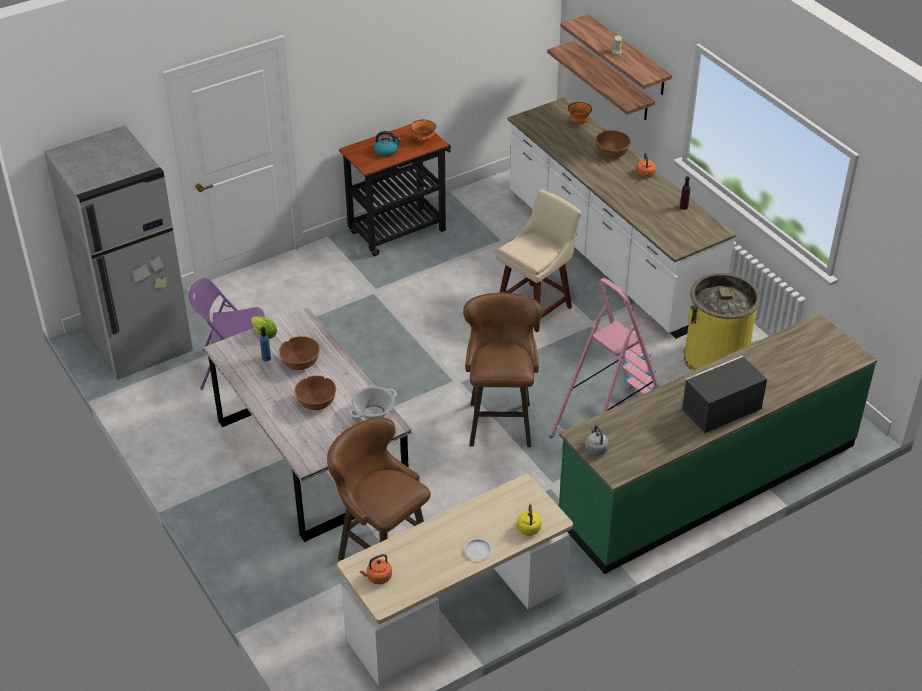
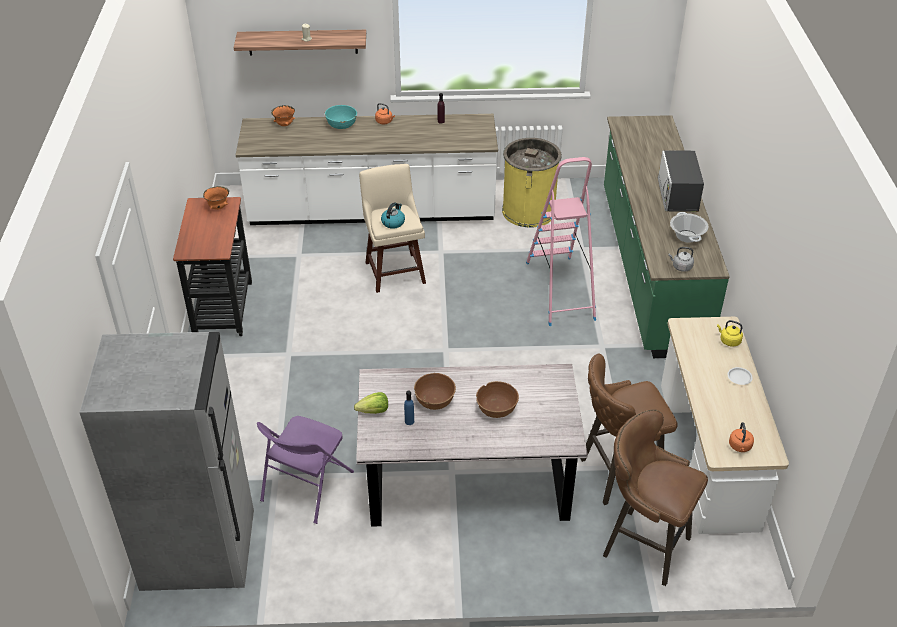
camera: 60 degrees left, 0 degrees up
cooking pot [349,386,397,420] -> cooking pot moved to [670,212,709,243]
kettle [374,131,401,157] -> kettle moved to [381,202,405,229]
brown stool [463,292,543,447] -> brown stool moved to [603,409,708,586]
shelf [547,40,655,120] -> none
brown bowl [596,130,631,158] -> turquoise bowl [325,105,357,129]

